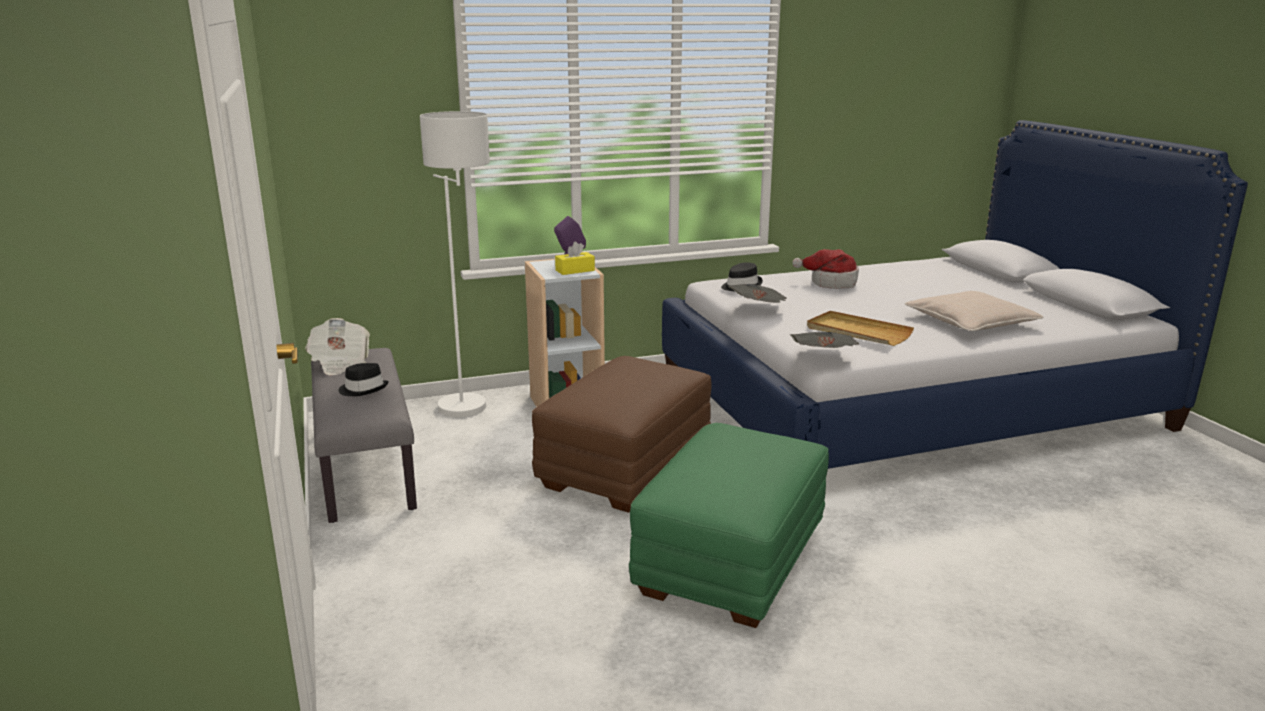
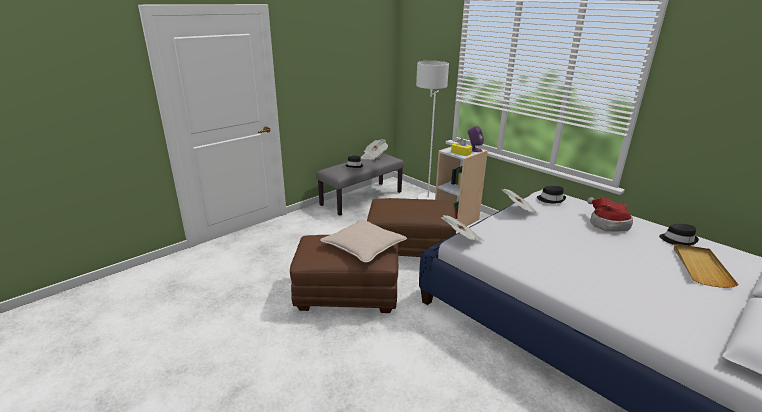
camera: 65 degrees right, 5 degrees up
green ottoman [629,423,829,628] -> brown ottoman [290,235,398,313]
beige tray [807,311,914,346] -> beige tray moved to [674,244,739,288]
beige pillow [905,291,1043,331] -> beige pillow moved to [320,219,407,263]
none -> black hat [659,224,699,246]

